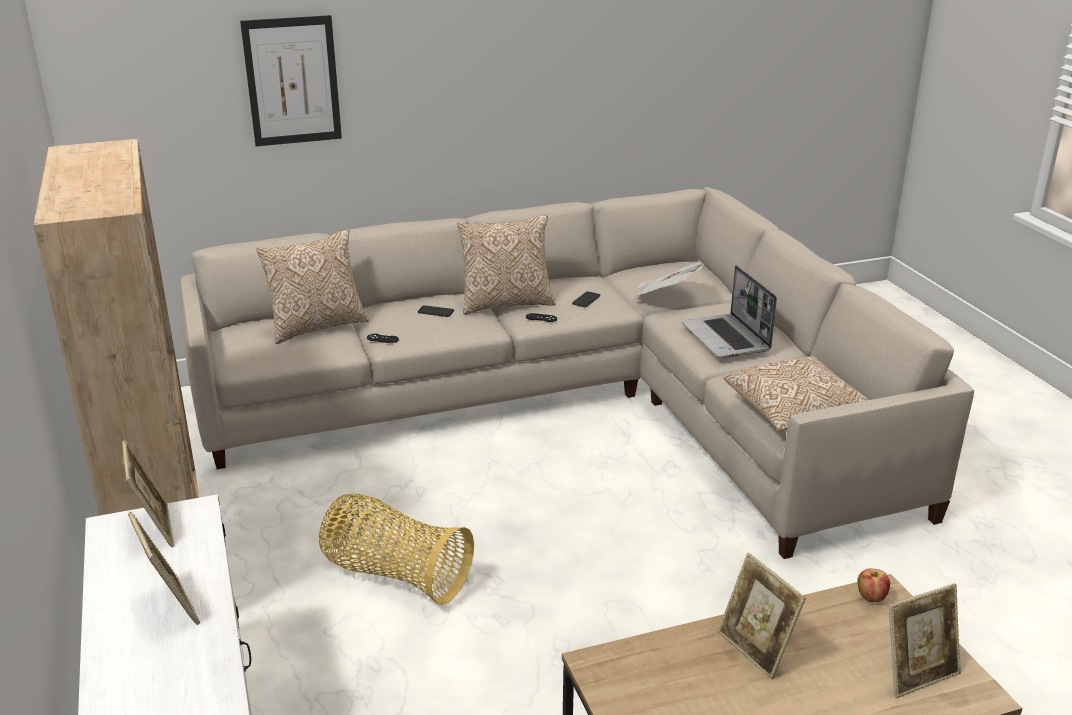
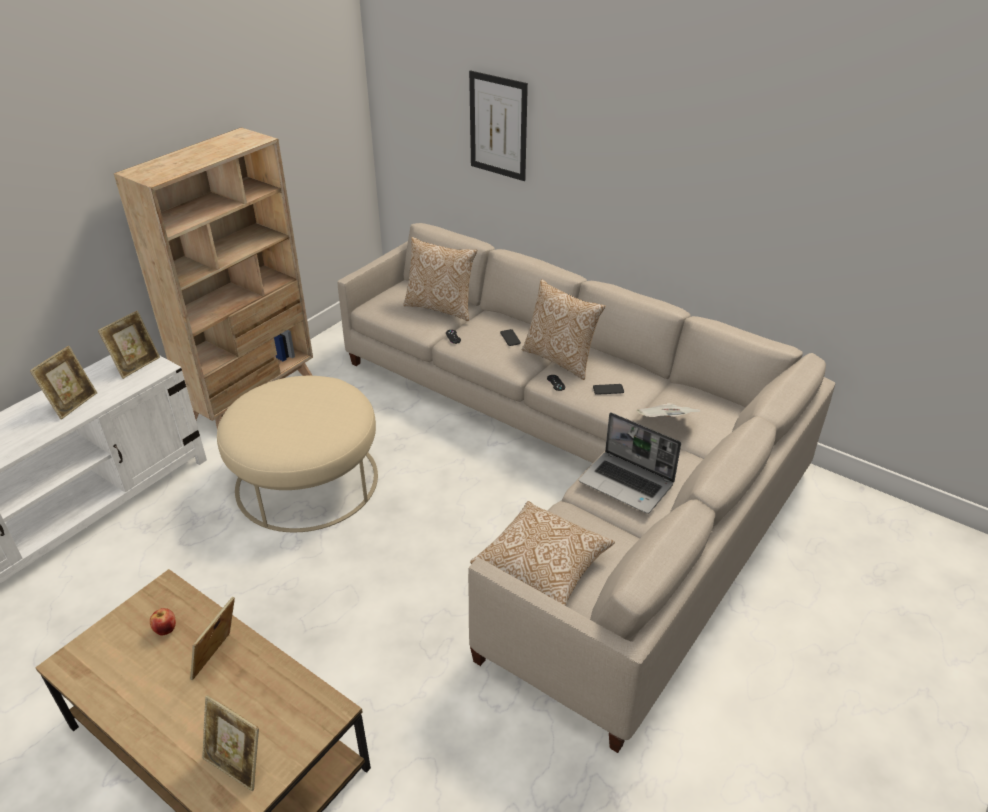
camera: 55 degrees right, 10 degrees up
basket [319,493,474,605] -> beige ottoman [217,376,378,532]
laptop [682,265,777,358] -> laptop turned 90 degrees counterclockwise [579,413,681,514]
apple [857,568,890,602] -> apple moved to [150,608,176,636]

